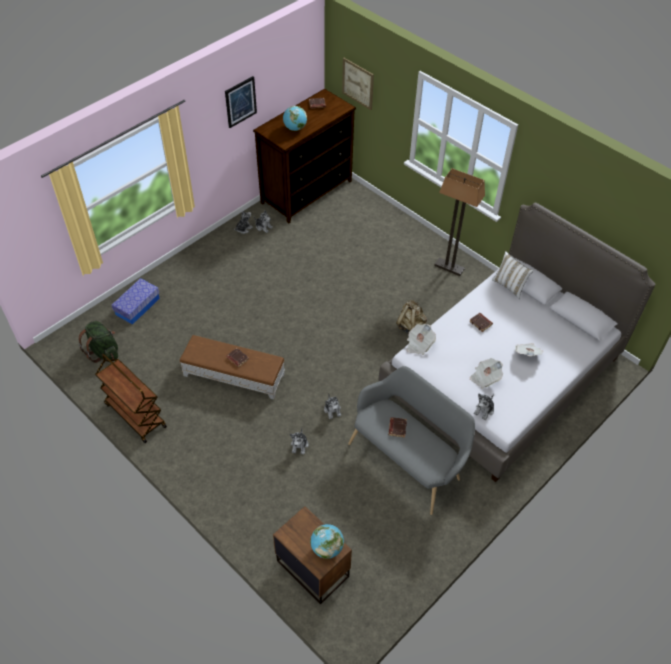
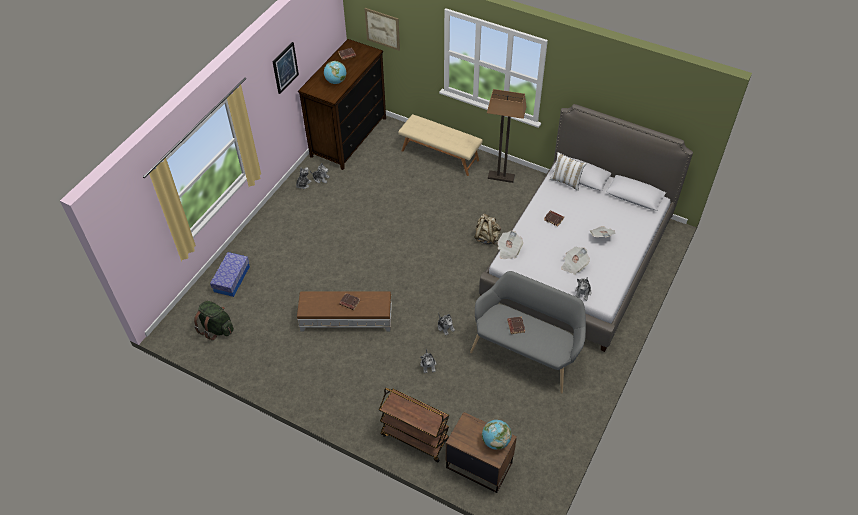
camera: 15 degrees left, 0 degrees up
brown cart [95,354,167,443] -> brown cart moved to [379,388,449,462]
none -> beige bench [398,114,483,176]

